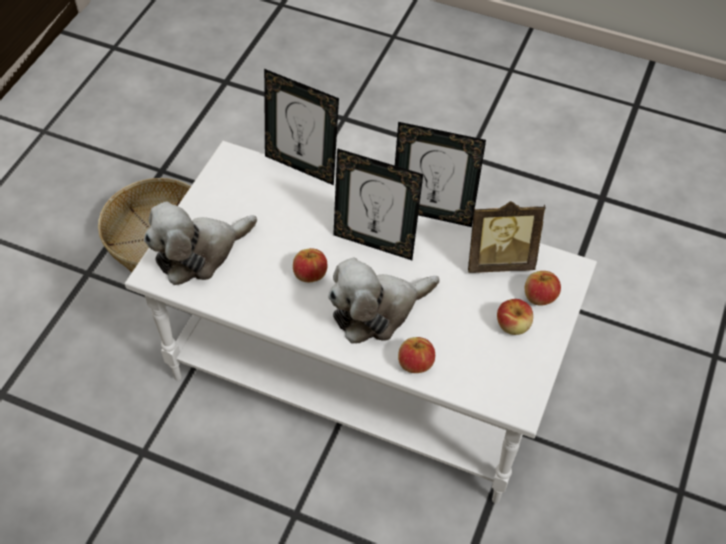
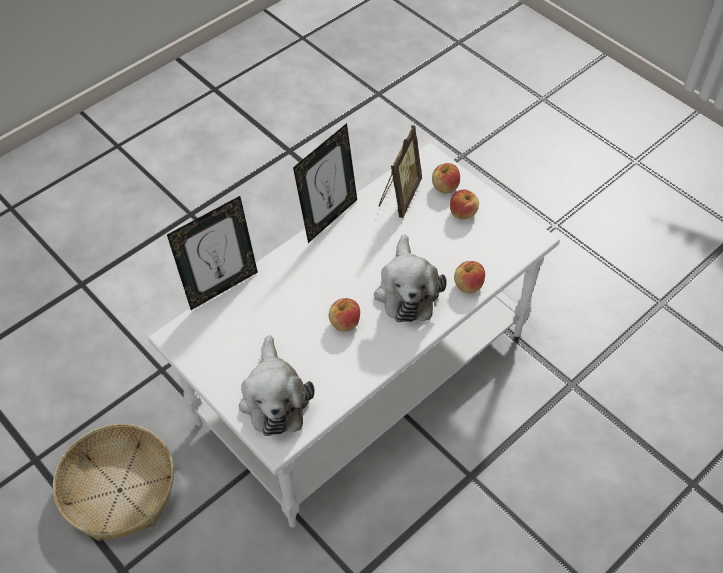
camera: 65 degrees left, 0 degrees up
picture frame [333,148,423,260] -> none

